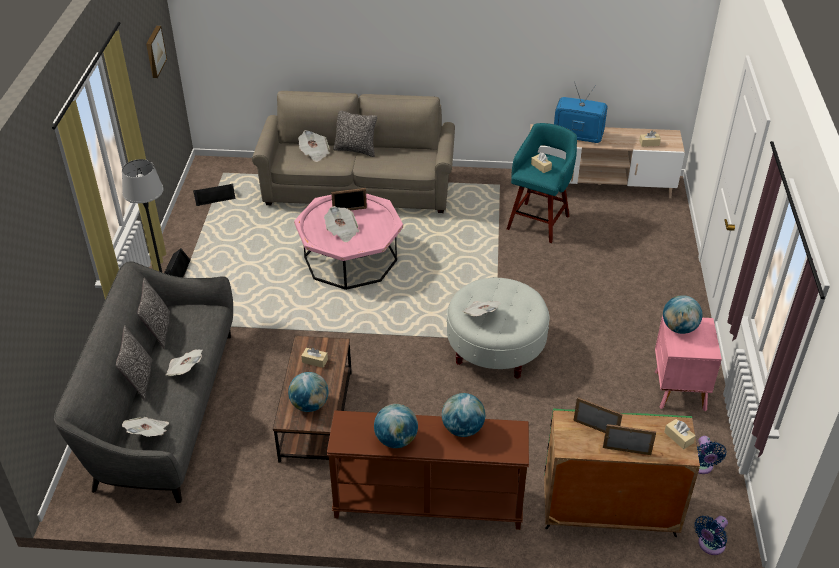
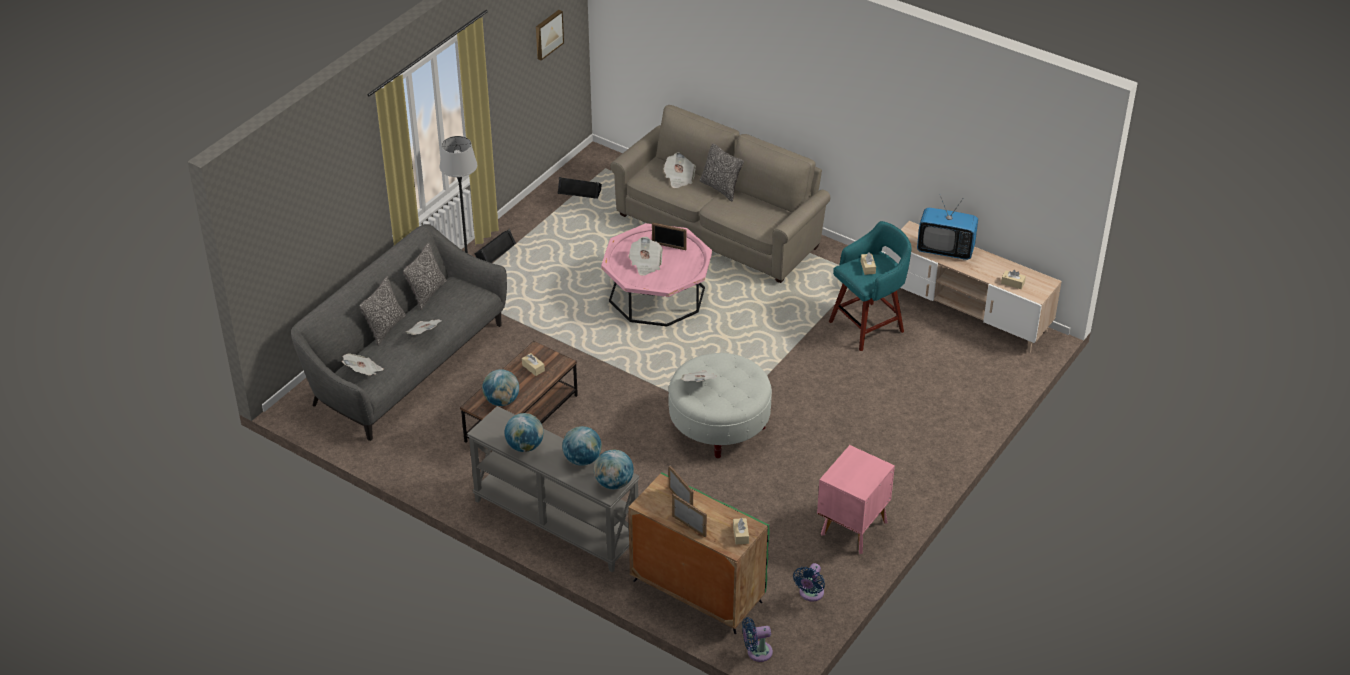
camera: 30 degrees right, 0 degrees up
brown console table [327,410,529,530] -> grey console table [467,406,640,572]
television [554,82,608,143] -> television turned 150 degrees clockwise [917,194,978,260]
globe [663,295,702,334] -> globe moved to [594,450,634,489]

